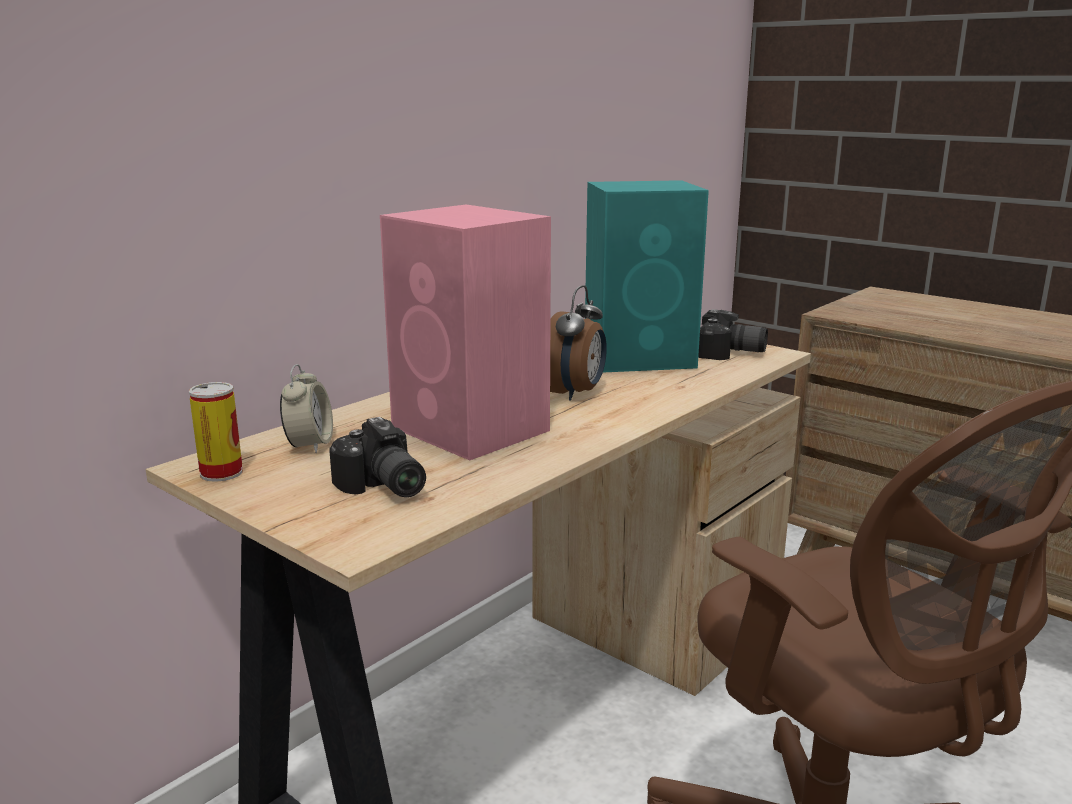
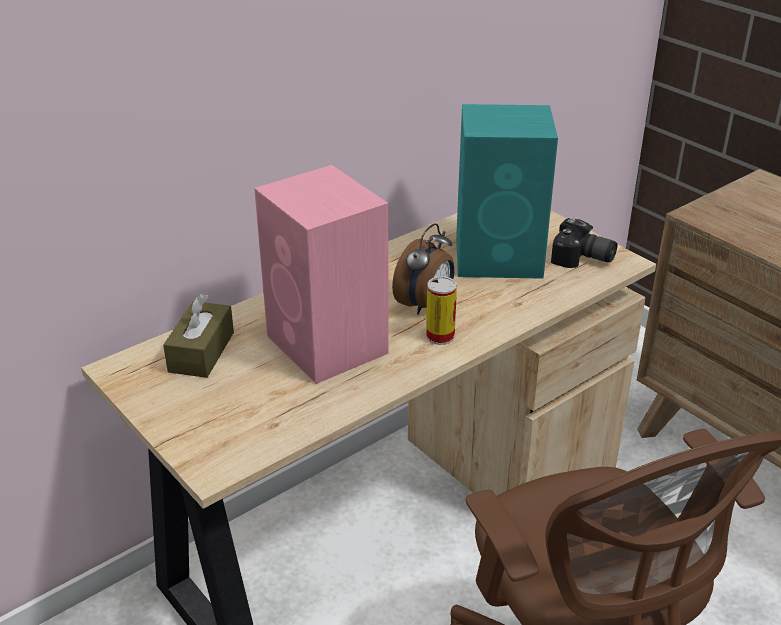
camera: 10 degrees right, 15 degrees up
can [189,382,243,482] -> can moved to [426,276,457,345]
alarm clock [280,364,333,453] -> brown tissue box [163,294,234,378]
camera [329,417,426,497] -> none

